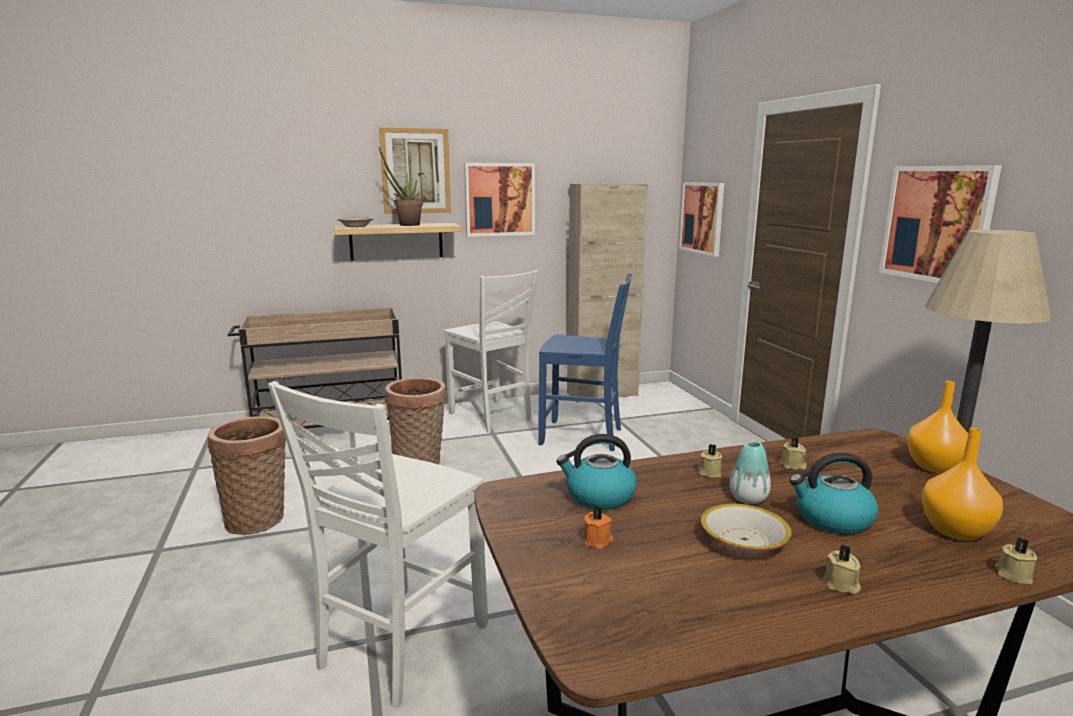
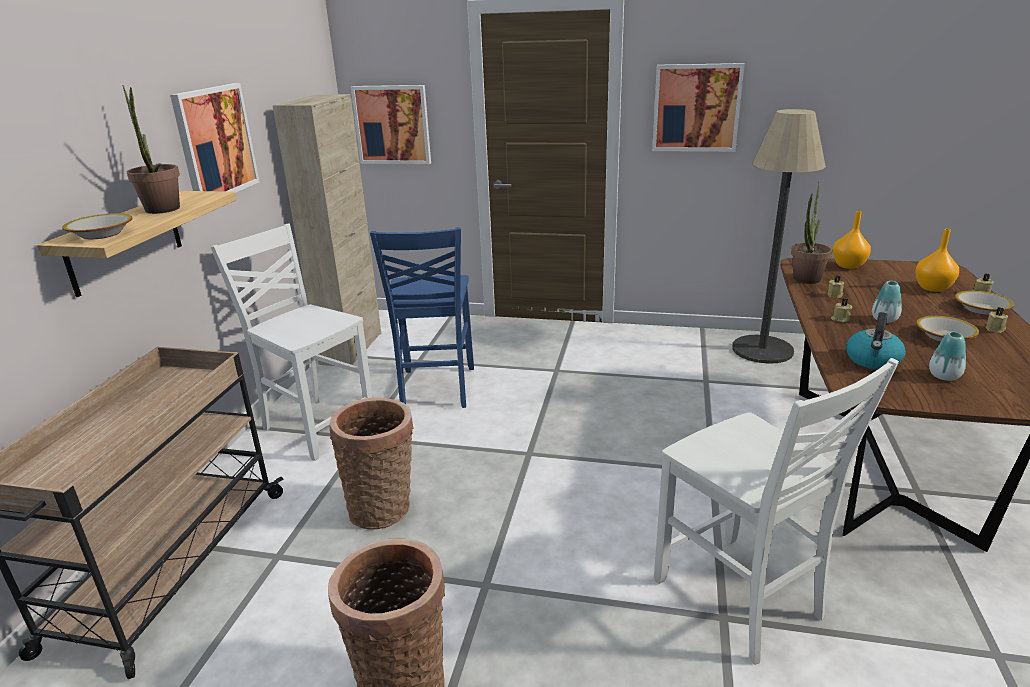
camera: 60 degrees left, 10 degrees up
picture [379,128,451,214] -> none
white chair [444,270,539,433] -> white chair turned 135 degrees counterclockwise [211,224,373,461]
blue chair [538,273,632,451] -> blue chair turned 135 degrees clockwise [370,227,474,408]
orange candle [584,505,613,549] -> vase [929,331,966,381]
kettle [789,452,878,534] -> none
none -> potted plant [791,182,832,284]
none -> bowl [955,290,1015,315]

